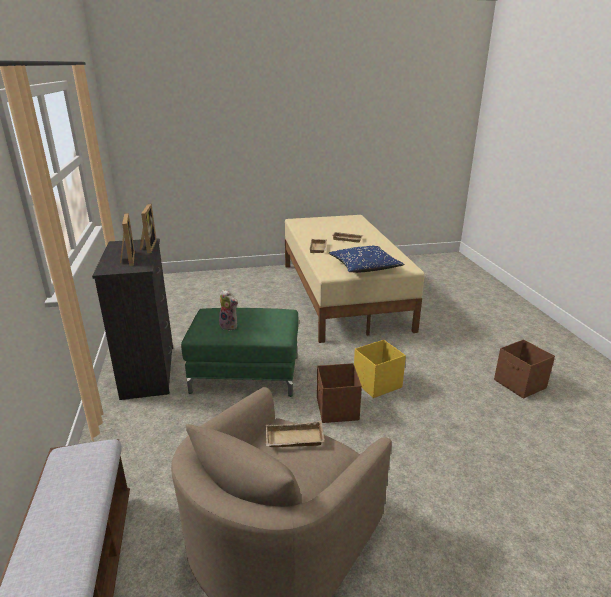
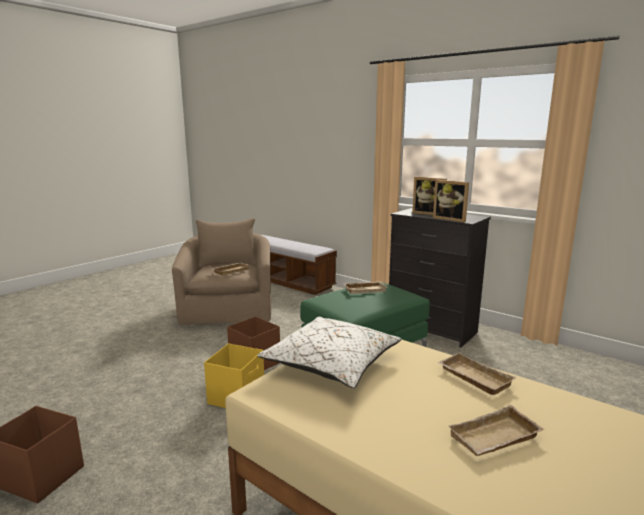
camera: 140 degrees right, 10 degrees down
plush toy [219,289,238,331] -> beige tray [344,282,387,294]
blue pillow [329,246,405,273] -> white pillow [257,317,401,388]

